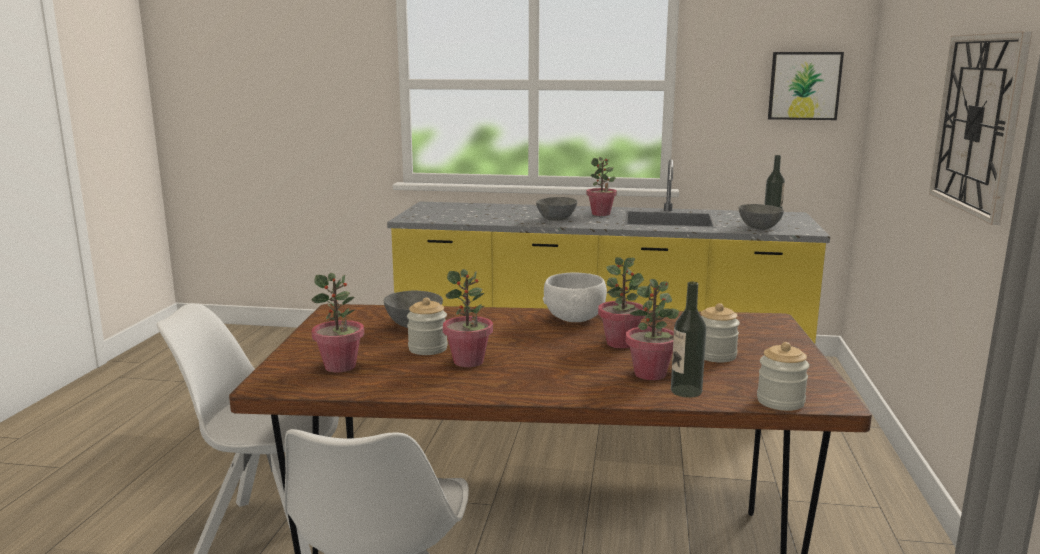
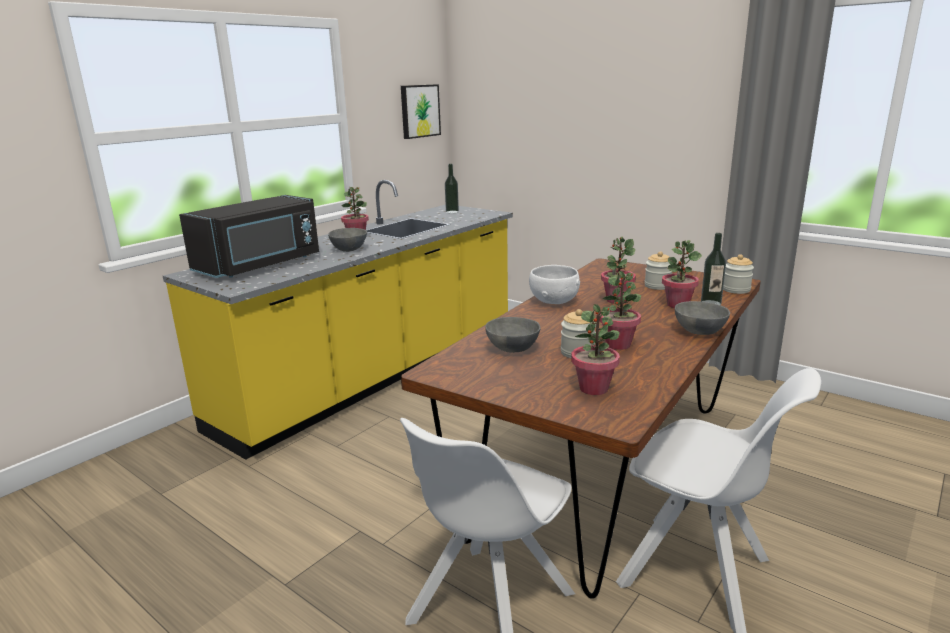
camera: 60 degrees left, 5 degrees up
grey bowl [738,204,784,230] -> grey bowl moved to [675,301,730,335]
wall clock [929,31,1032,225] -> none
none -> black microwave [179,195,319,278]

